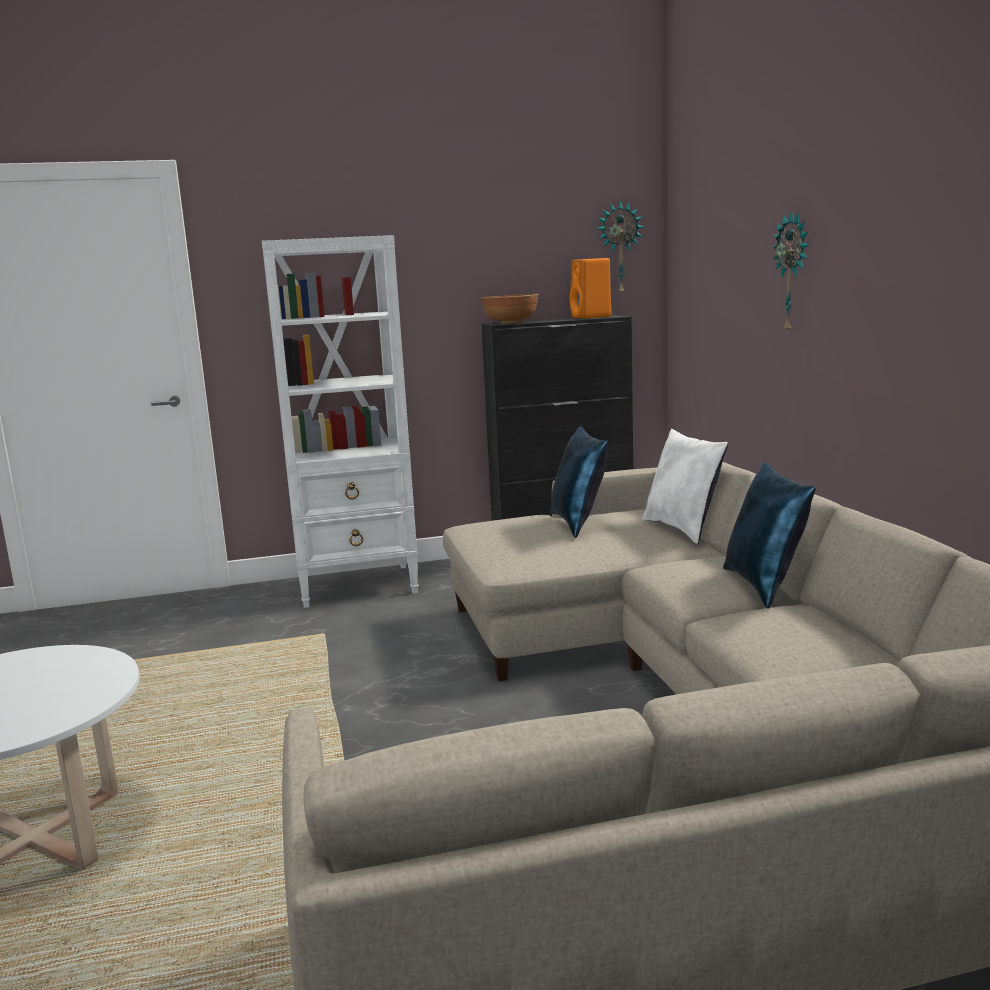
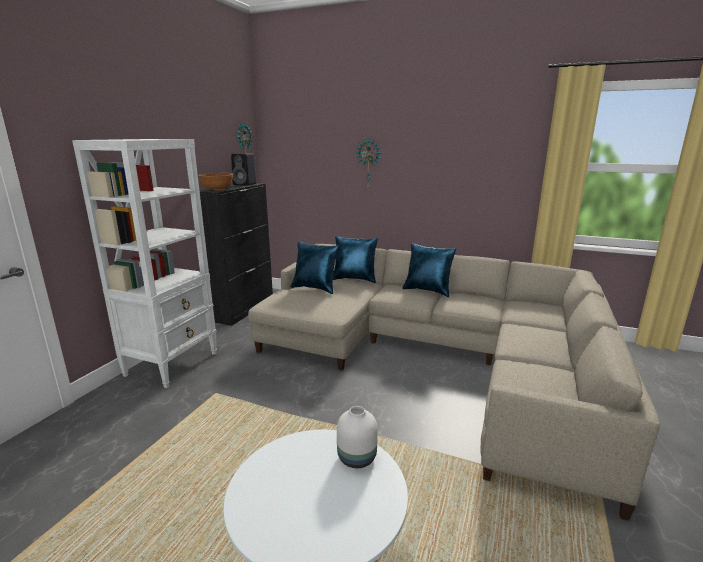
camera: 55 degrees left, 5 degrees up
orange speaker [570,258,611,319] -> black speaker [231,153,256,186]
white pillow [642,429,728,544] -> blue pillow [333,236,378,283]
none -> white vase [337,406,378,468]

